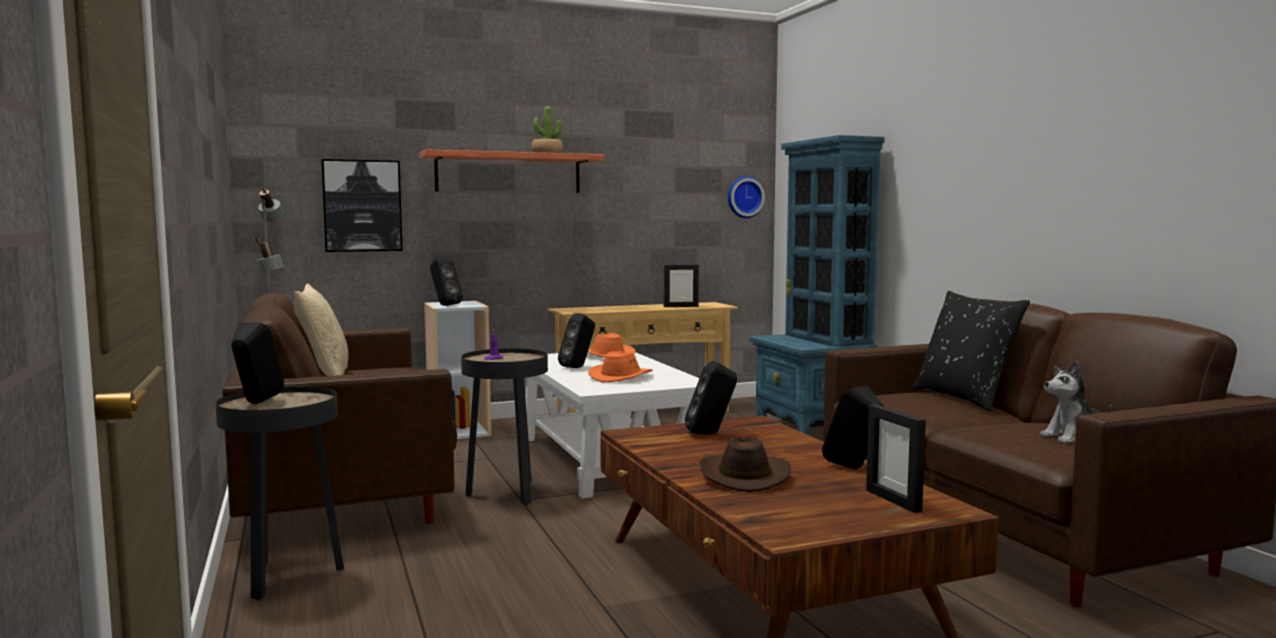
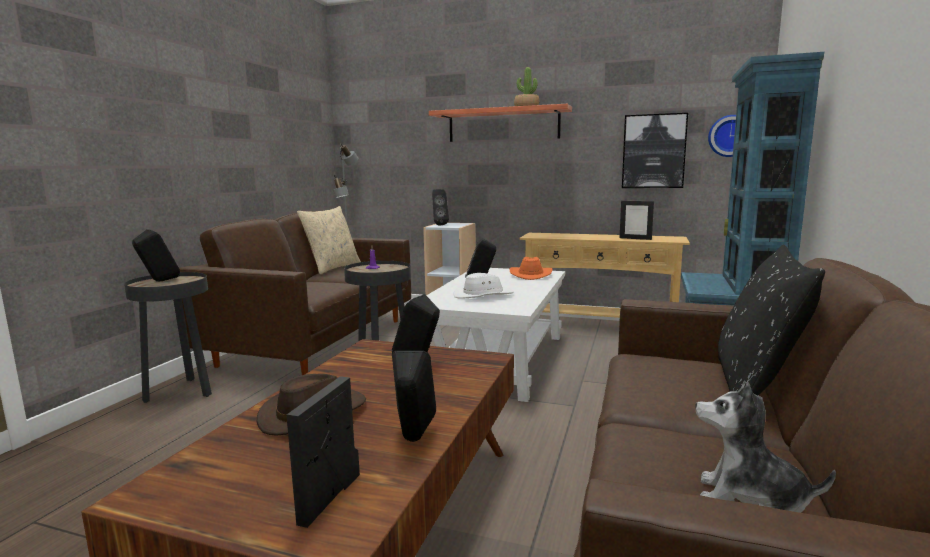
camera: 40 degrees right, 5 degrees up
picture [321,159,403,252] -> picture moved to [622,113,688,188]
orange hat [588,351,653,382] -> white hat [453,273,514,299]

